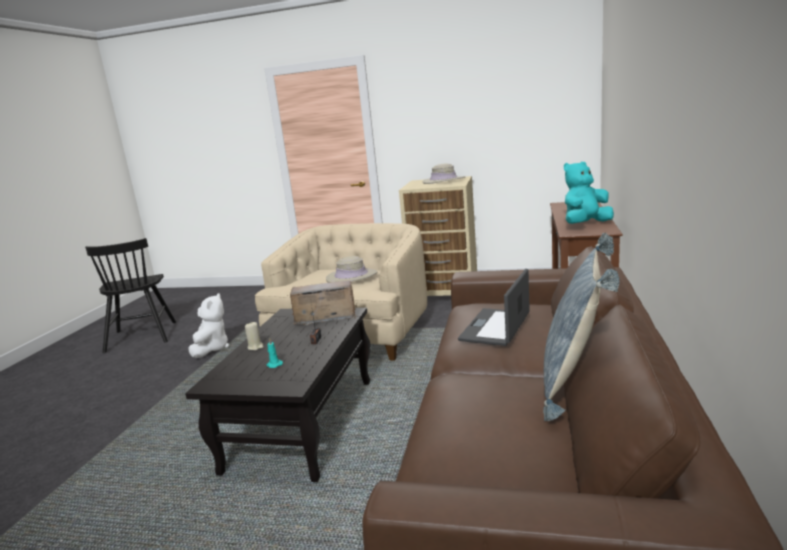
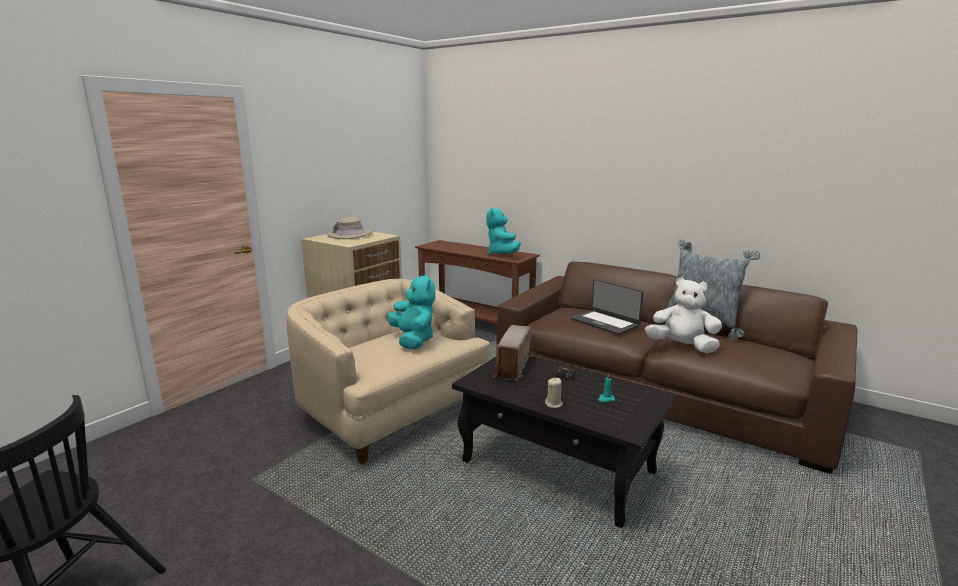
camera: 70 degrees left, 0 degrees up
white plush toy [188,293,229,358] -> white plush toy moved to [645,277,722,353]
beige hat [326,256,377,283] -> turquoise plush toy [387,273,435,350]

